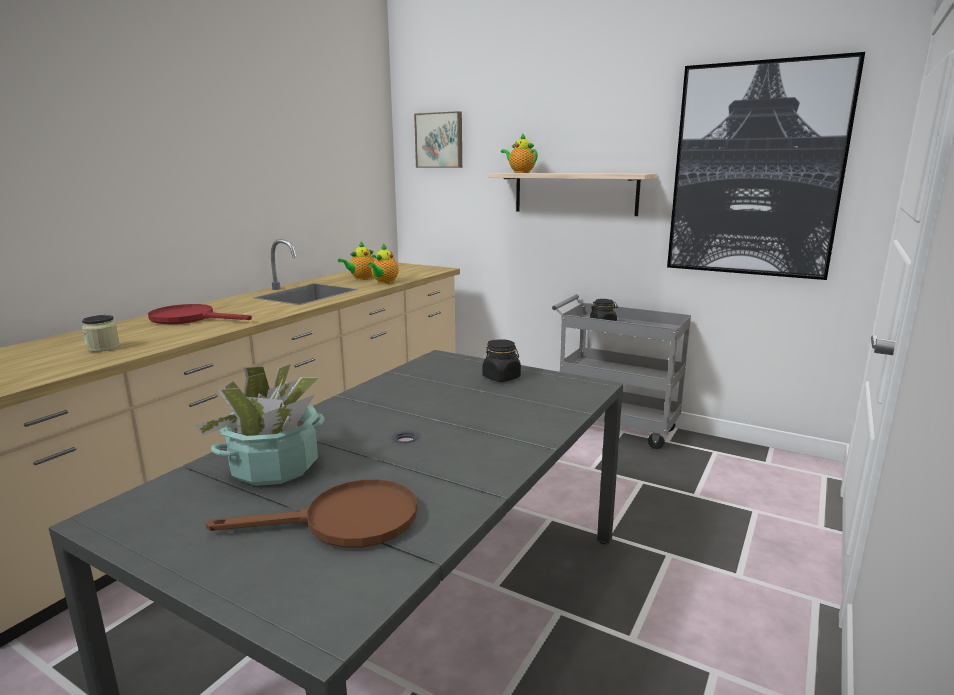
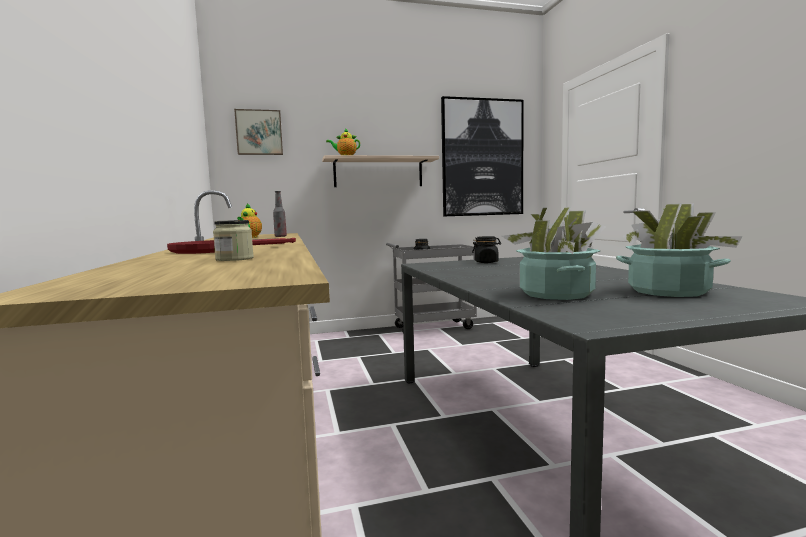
camera: 45 degrees left, 10 degrees down
brown frying pan [205,479,417,548] -> potted plant [616,203,743,297]
teapot [368,244,399,284] -> bottle [273,191,287,237]

